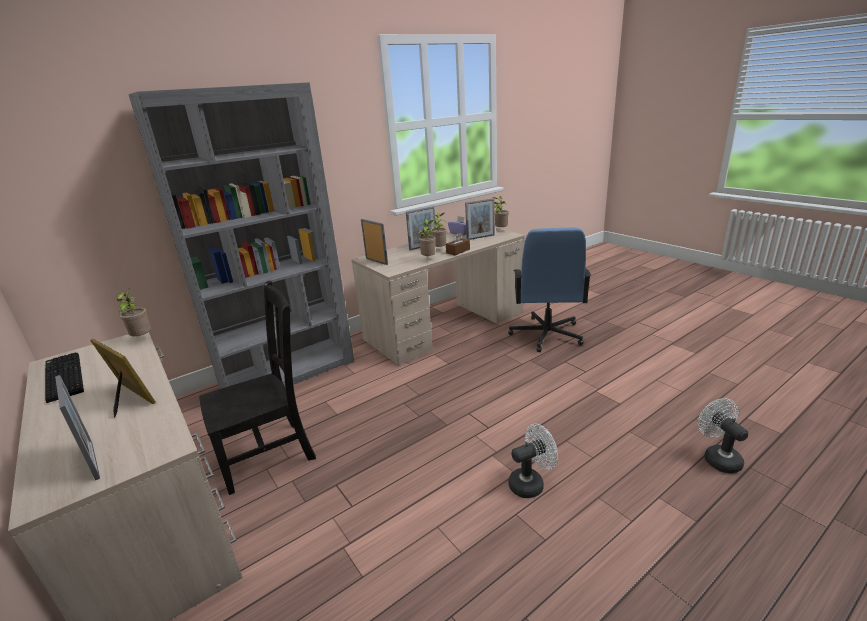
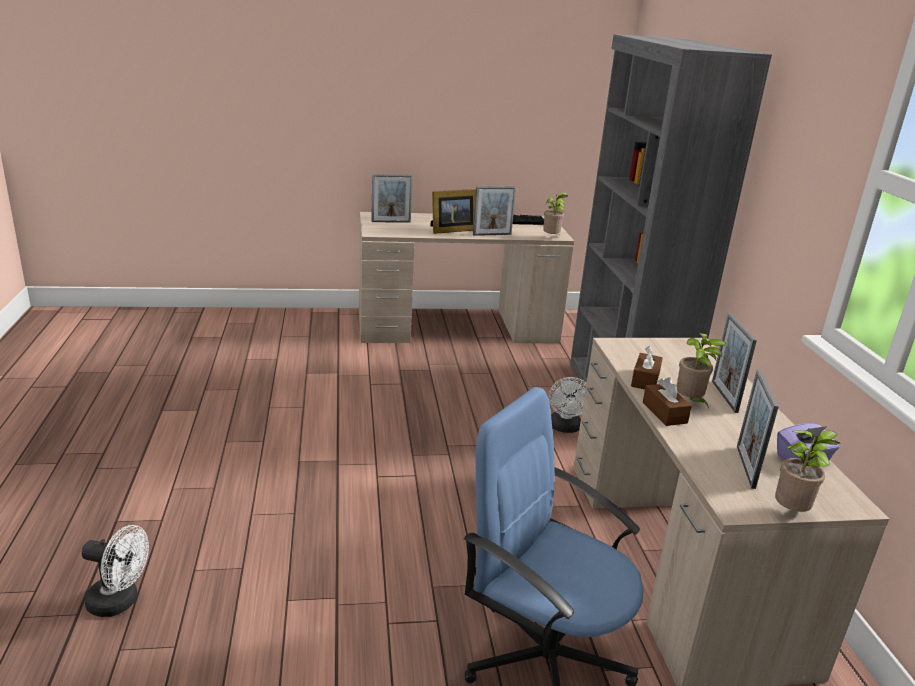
camera: 115 degrees right, 0 degrees up
black chair [199,281,316,495] -> none
picture frame [361,219,388,265] -> picture frame moved to [473,186,516,236]
potted plant [418,220,436,256] -> brown tissue box [631,346,663,390]
white fan [508,424,558,498] -> white fan moved to [549,377,586,433]

